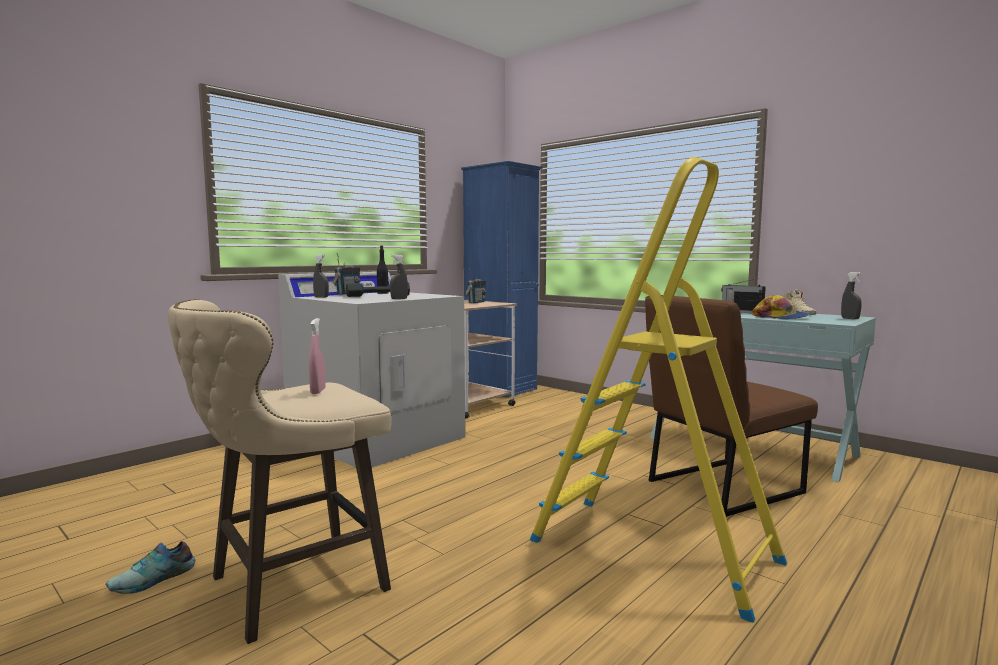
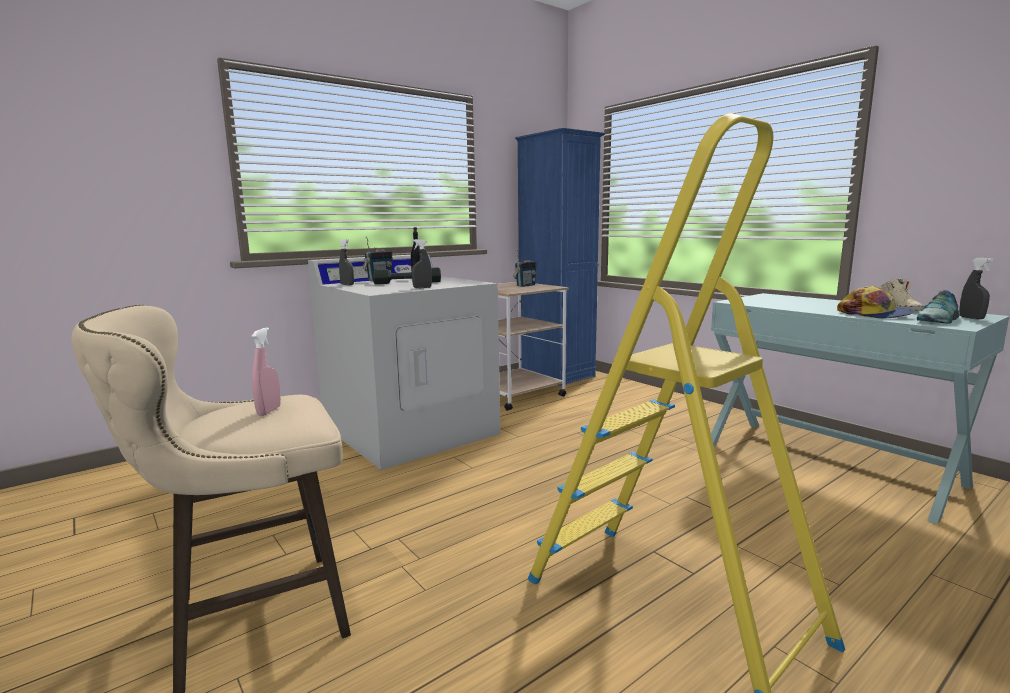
camera: 10 degrees right, 5 degrees up
shoe [106,541,195,594] -> shoe moved to [917,290,959,324]
brown chair [645,295,818,517] -> none
radio [721,278,766,313] -> none

